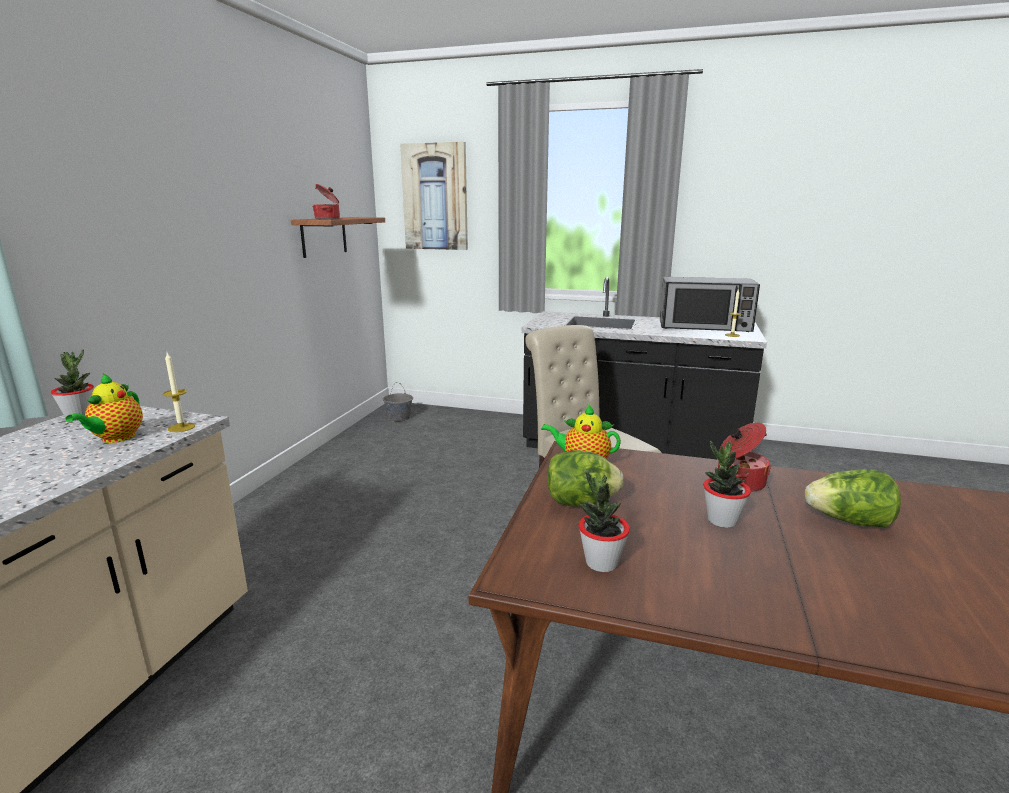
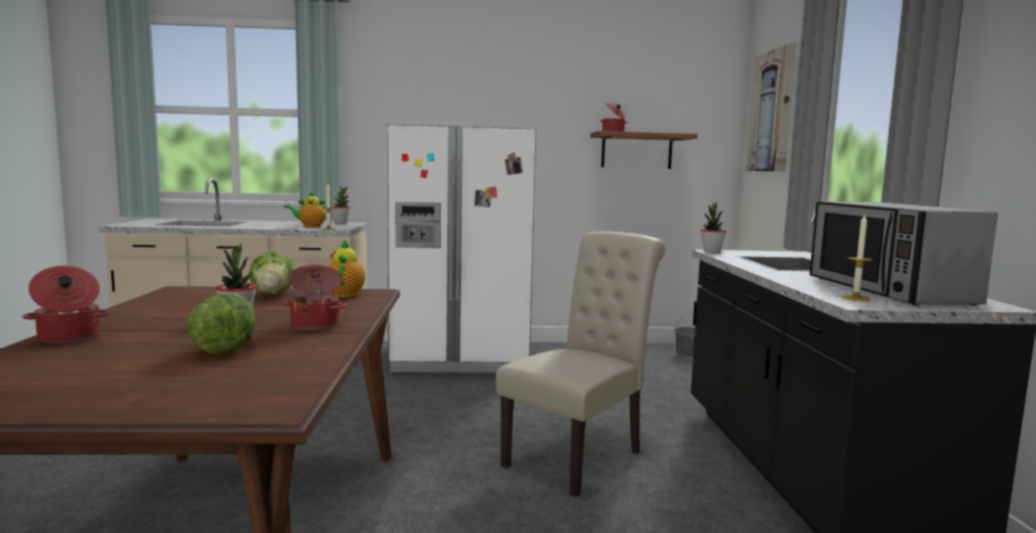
camera: 70 degrees right, 10 degrees down
potted plant [579,470,630,572] -> potted plant moved to [701,203,727,253]
none -> cooking pot [22,266,111,343]
none -> white fridge [387,124,536,373]

